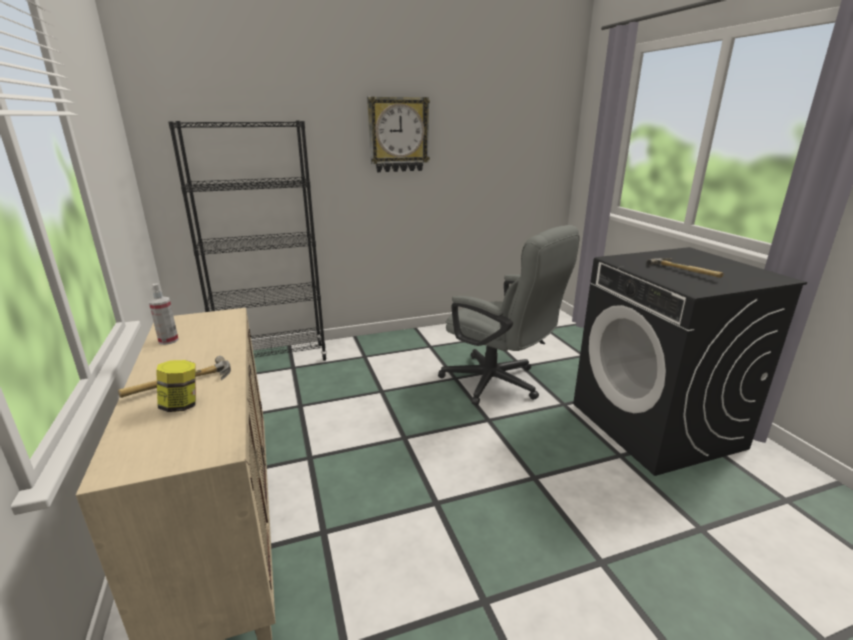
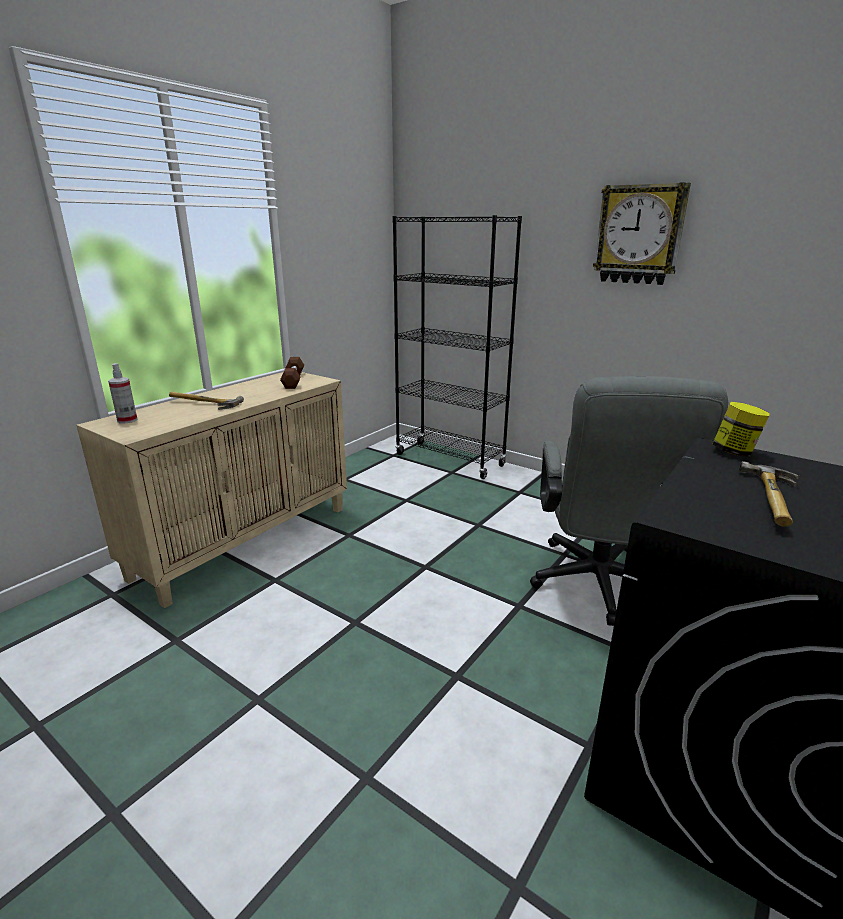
camera: 55 degrees right, 0 degrees up
spray bottle [149,283,179,345] -> spray bottle moved to [108,363,137,424]
jar [156,360,196,412] -> jar moved to [713,402,769,457]
none -> brown dumbbell [280,357,304,389]

